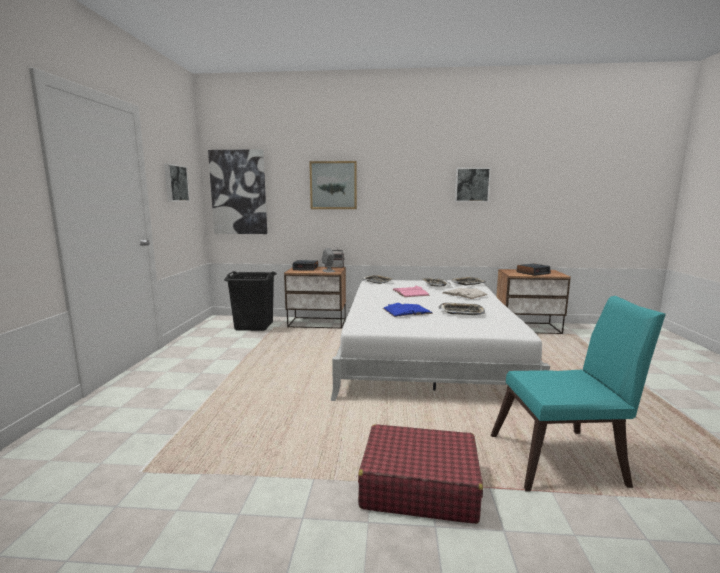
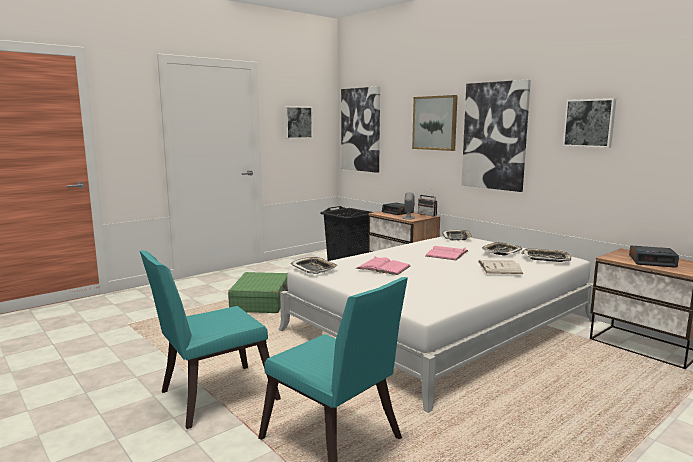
camera: 45 degrees right, 0 degrees up
red suitcase [358,424,483,524] -> turquoise chair [140,250,281,429]
blue book [383,303,433,317] -> pink book [356,257,410,275]
tray [439,303,485,315] -> tray moved to [291,257,338,274]
none -> green suitcase [228,272,288,313]
none -> picture [462,79,531,192]

